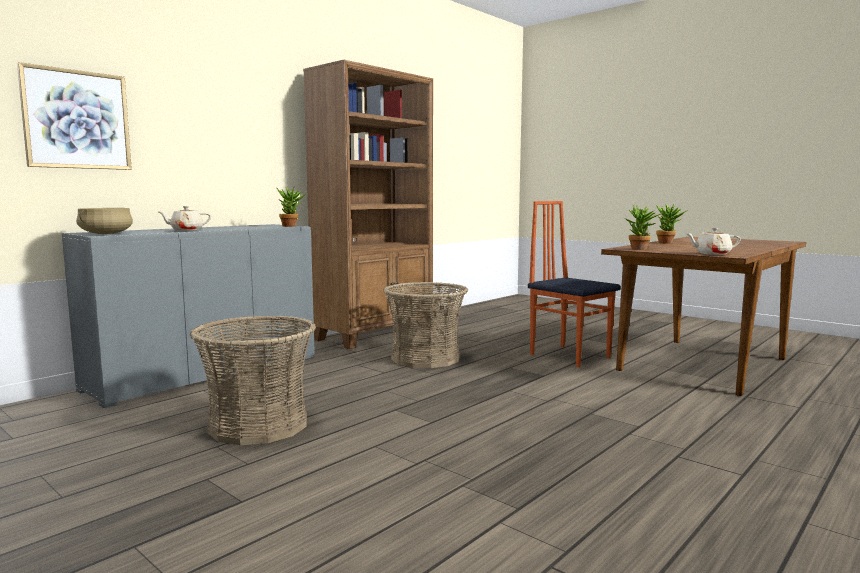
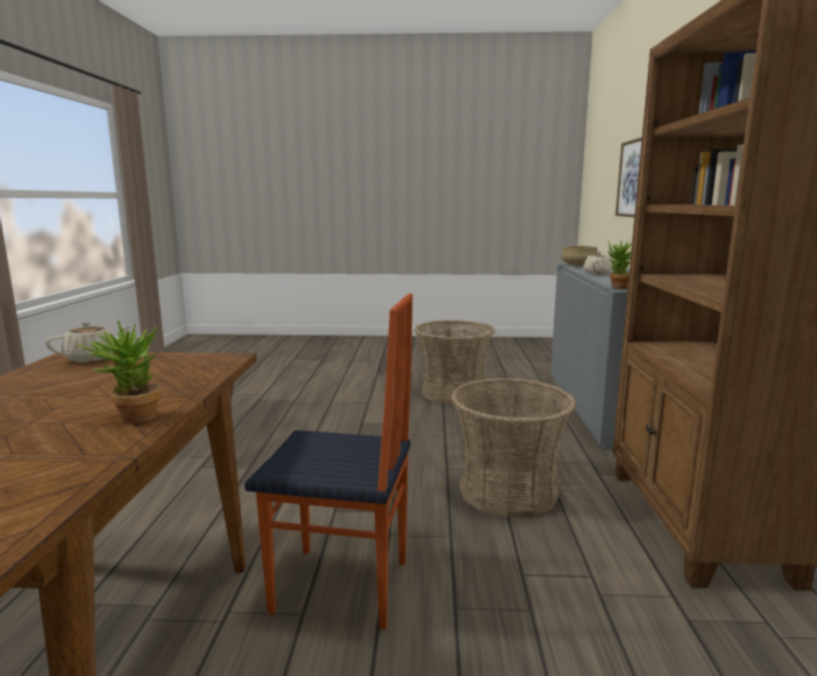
camera: 140 degrees right, 5 degrees up
potted plant [625,205,663,250] -> none

